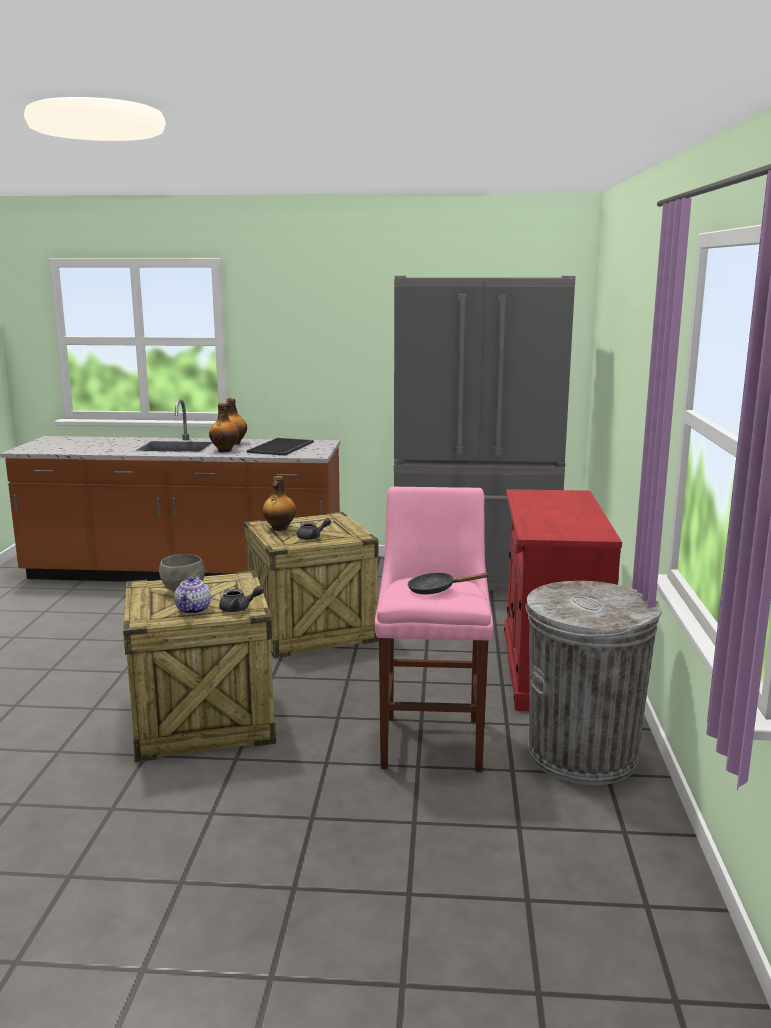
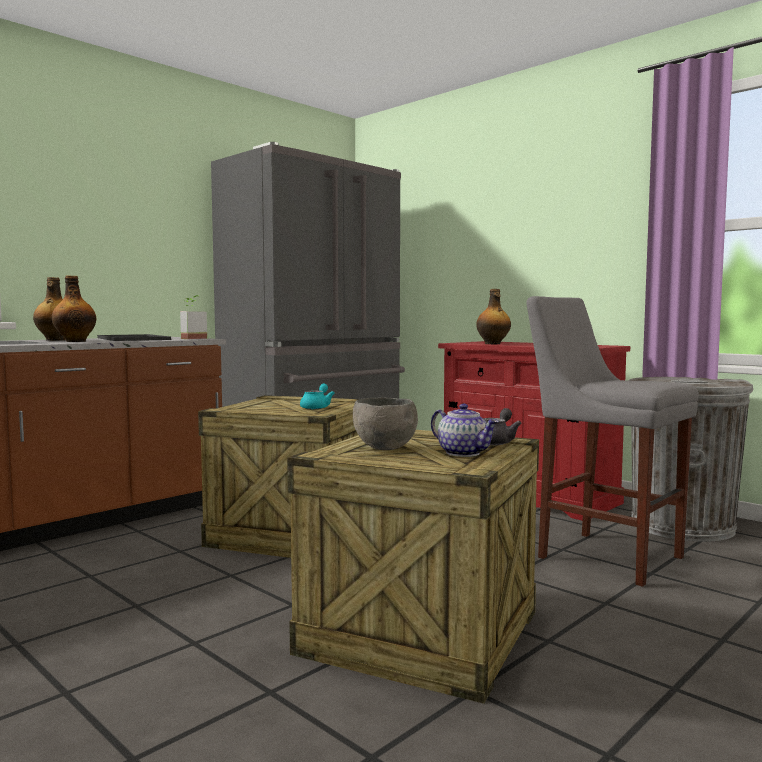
camera: 50 degrees left, 10 degrees down
bottle [262,476,296,531] -> bottle moved to [476,289,511,344]
grey teapot [297,518,331,540] -> turquoise teapot [300,383,334,409]
pink stool [375,487,493,772] -> grey stool [527,296,699,587]
black frying pan [408,573,488,594] -> none
none -> potted plant [180,296,207,339]

